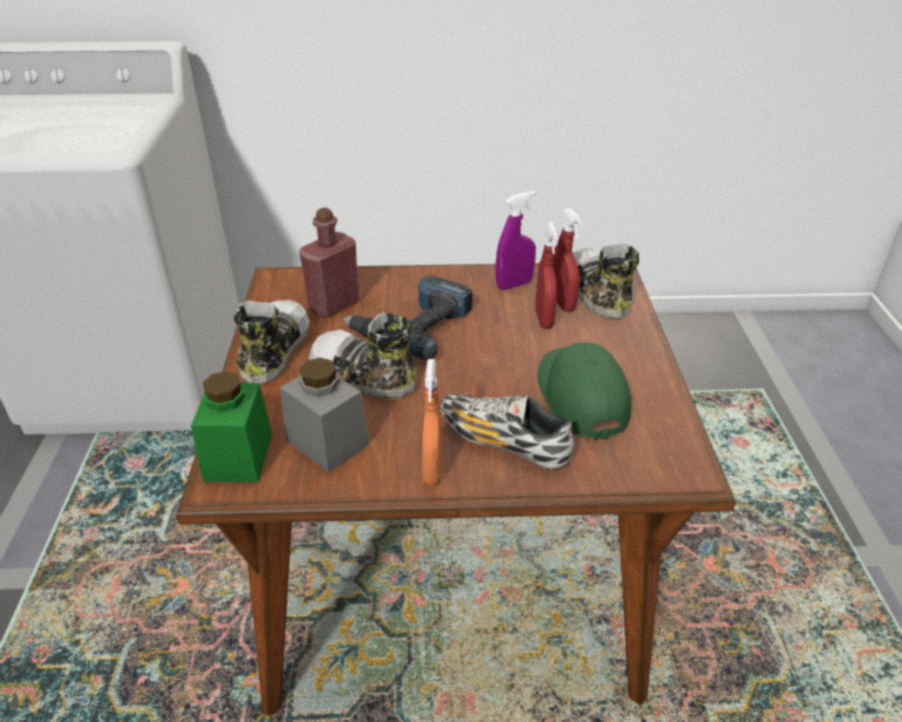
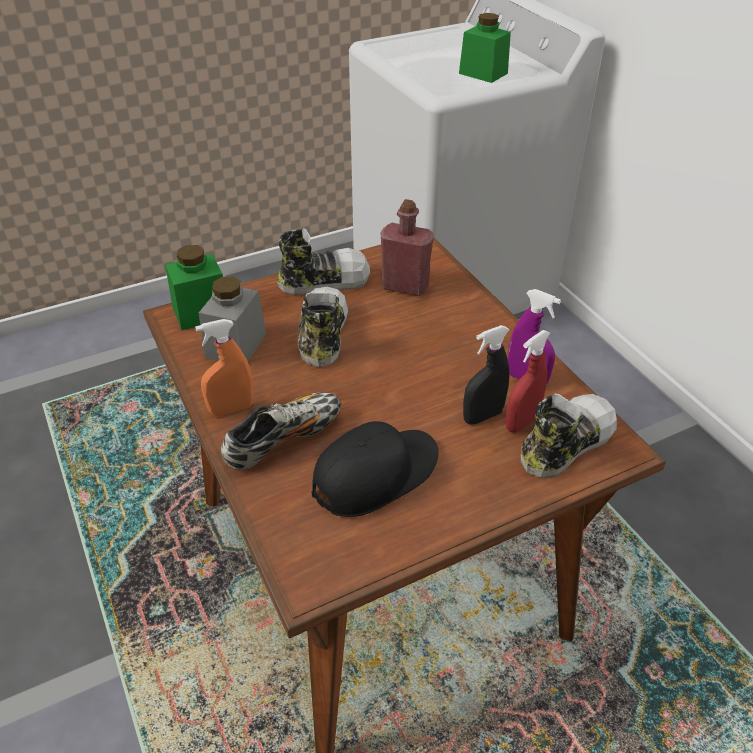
camera: 65 degrees right, 5 degrees up
power drill [344,275,472,360] -> none
shoe [440,394,574,469] -> shoe turned 45 degrees clockwise [221,392,341,470]
red spray bottle [535,222,558,329] -> black spray bottle [463,325,510,424]
green cap [538,342,631,440] -> black cap [312,421,439,517]
none -> green jar [459,13,511,83]

